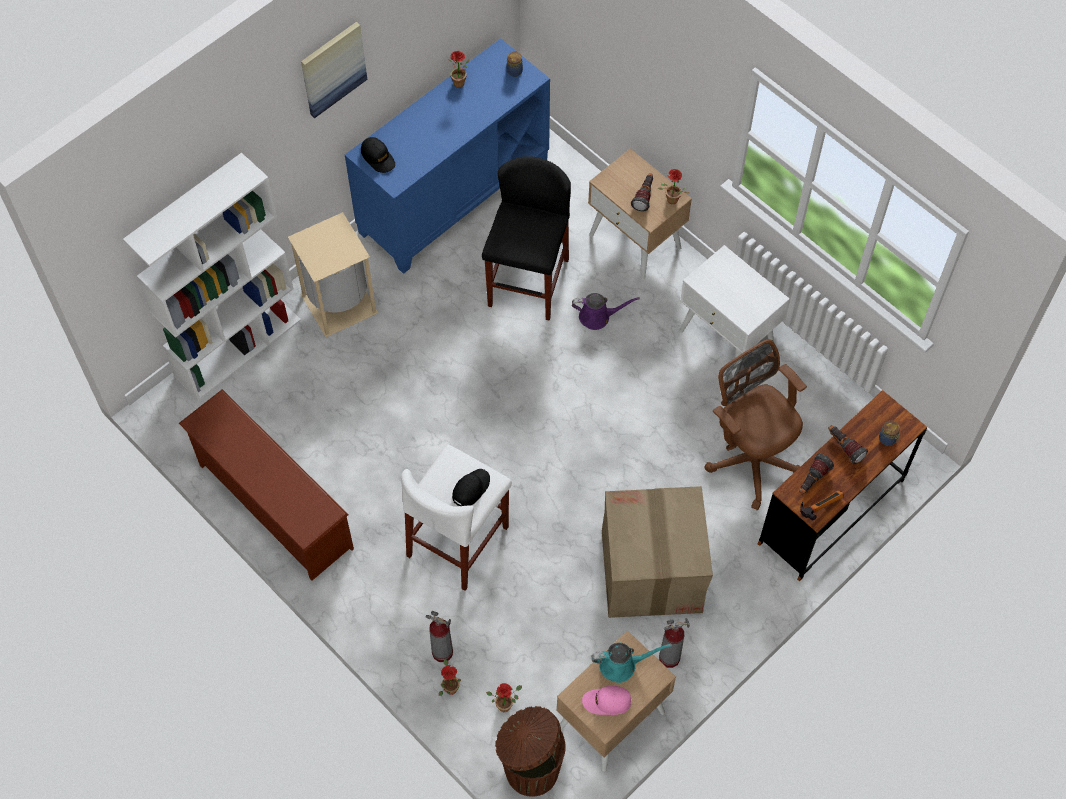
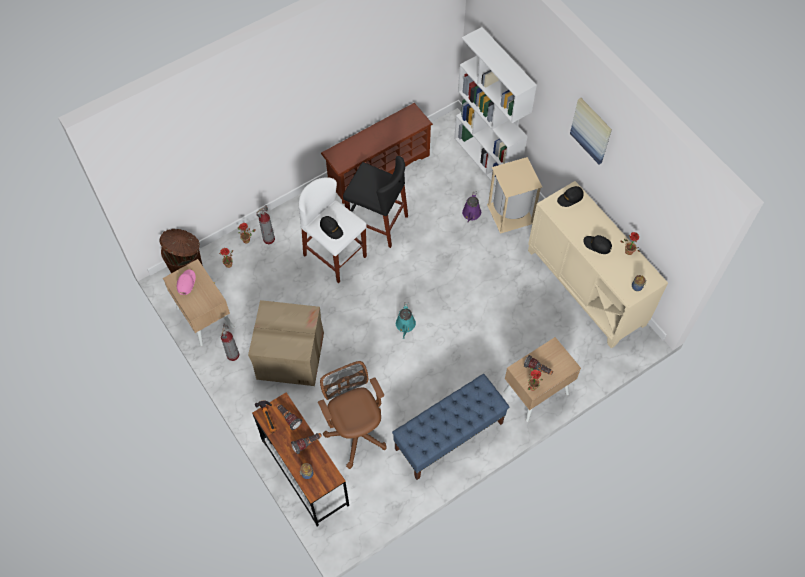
camera: 100 degrees right, 0 degrees up
blue cabinet [345,38,550,274] -> beige cabinet [528,181,668,348]
black stool [482,156,571,321] -> black stool moved to [343,156,408,248]
purple watering can [572,293,640,330] -> purple watering can moved to [462,191,481,223]
turquoise watering can [591,643,672,683] -> turquoise watering can moved to [396,302,416,339]
white nightstand [679,245,790,376] -> blue bench [392,374,509,480]
brown office chair [705,339,807,510] -> brown office chair turned 90 degrees counterclockwise [318,361,387,469]
none -> black cap [583,235,612,254]

